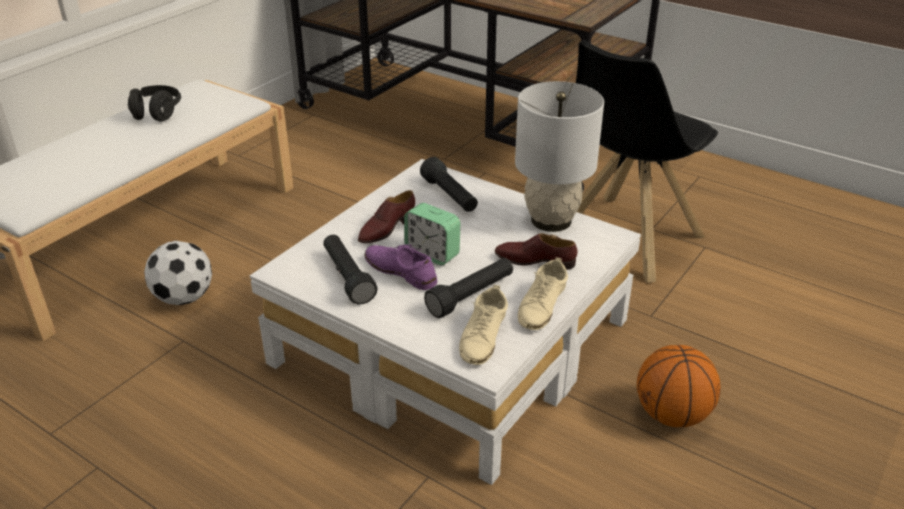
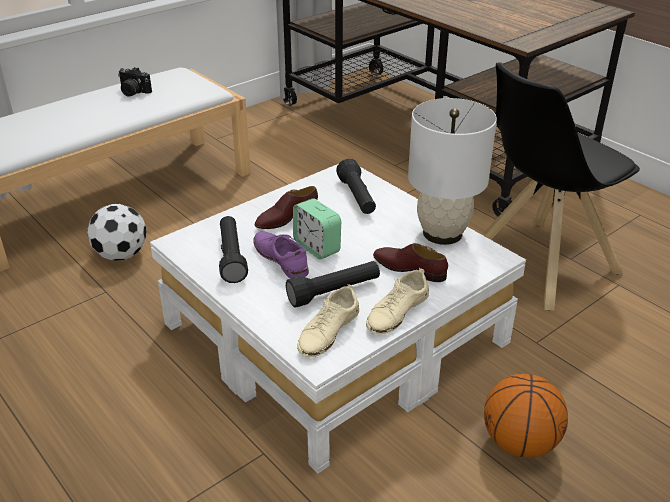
camera: 15 degrees right, 0 degrees up
black headphones [128,85,181,121] -> camera [118,67,152,97]

